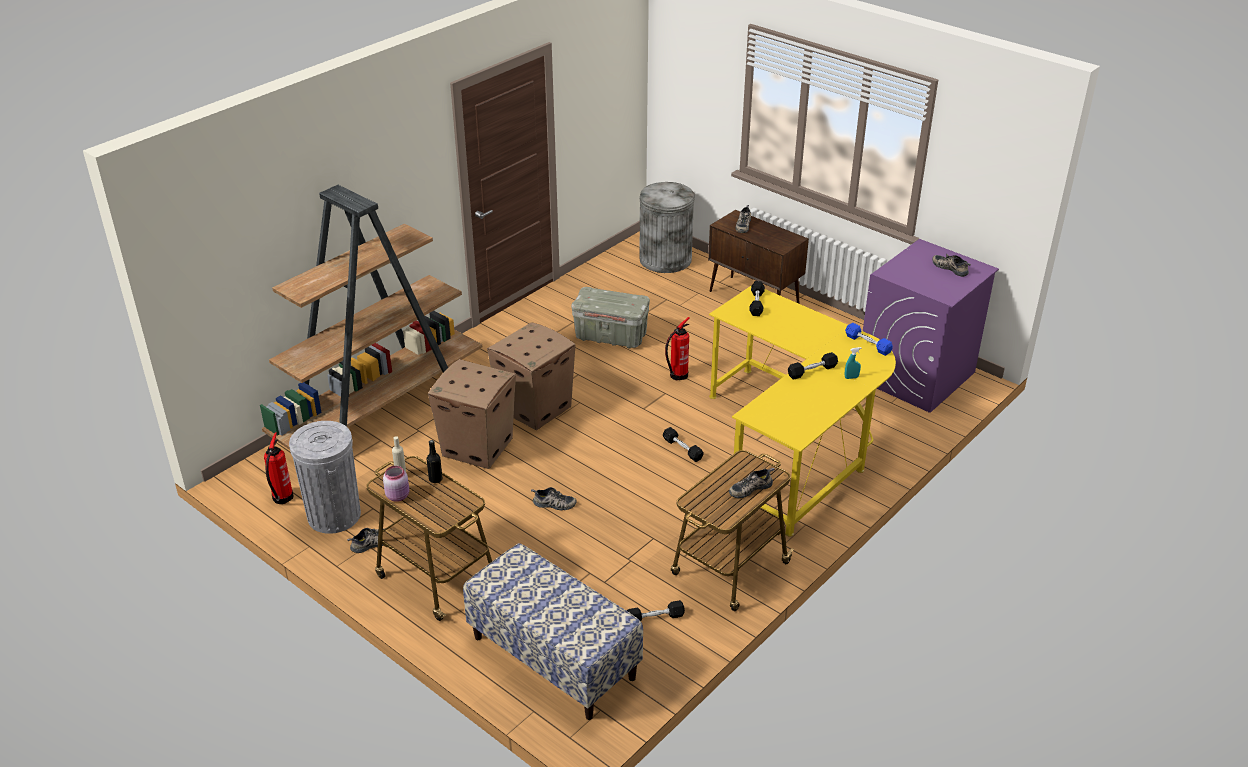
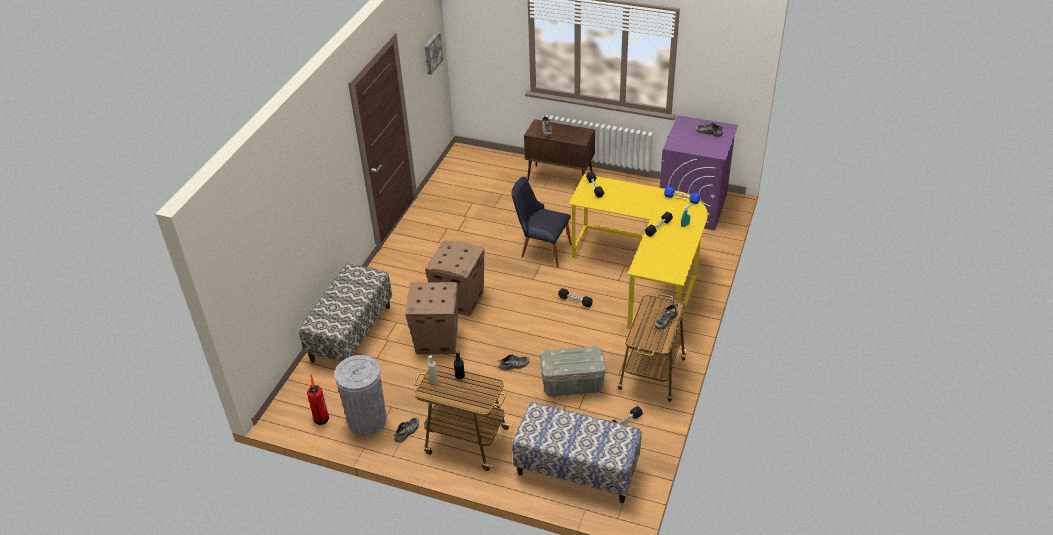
camera: 20 degrees left, 5 degrees up
brown bookcase [260,185,482,450] -> bench [299,263,392,363]
pink jar [383,466,409,502] -> none
grey storage box [571,287,650,349] -> grey storage box moved to [540,346,606,398]
grey trash can [639,182,695,273] -> none
fire extinguisher [665,317,690,380] -> black chair [511,177,572,268]
none -> picture [425,32,443,75]

